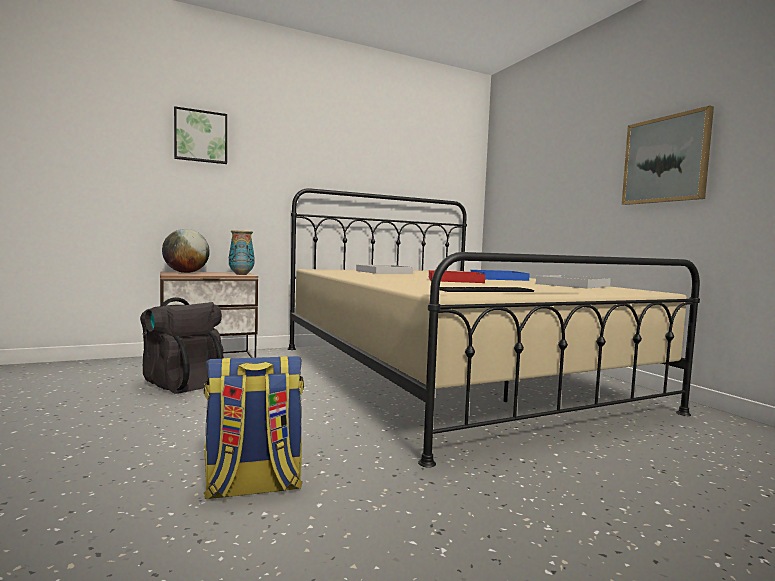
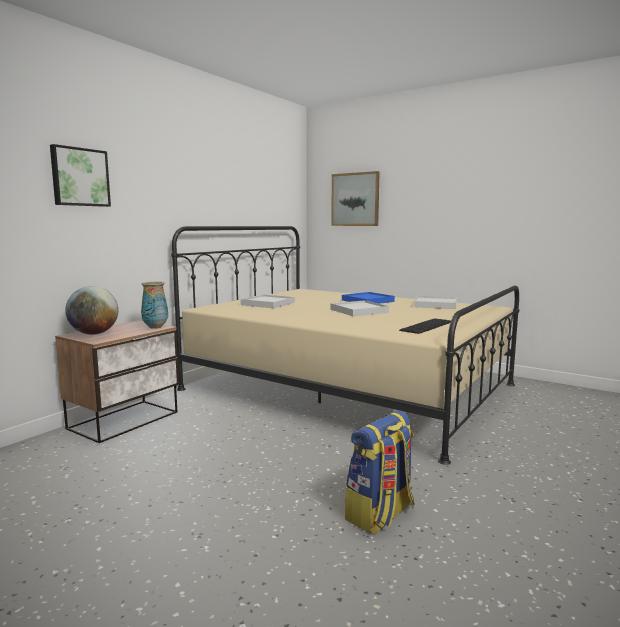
camera: 30 degrees left, 5 degrees up
black backpack [140,297,224,394] -> none
red tray [429,270,485,283] -> white tray [330,300,389,316]
picture [622,105,714,205] -> picture moved to [331,171,380,226]

